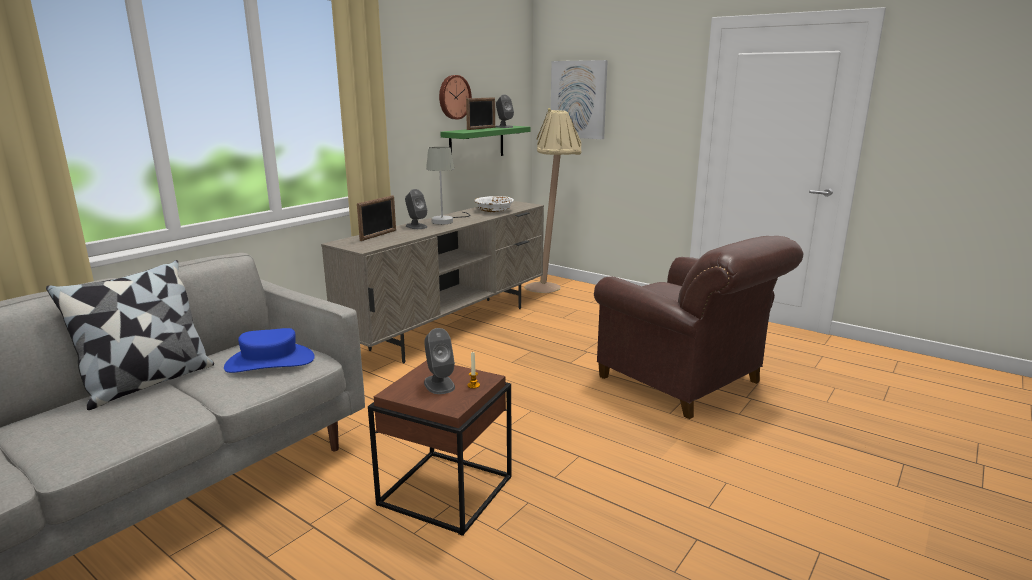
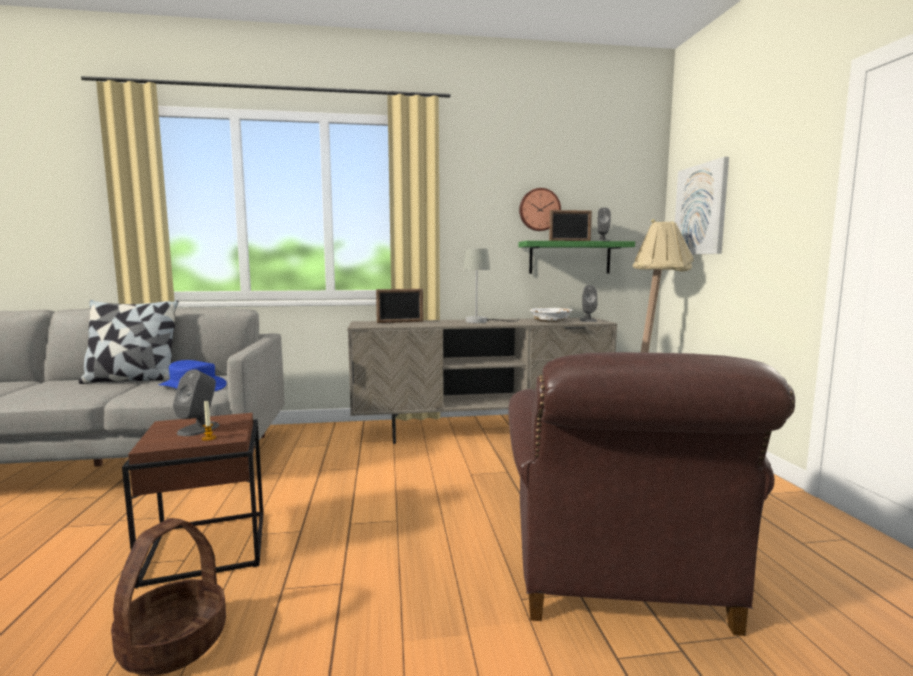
camera: 45 degrees right, 10 degrees down
grey speaker [405,189,427,229] -> grey speaker moved to [580,285,597,322]
none -> basket [111,518,226,676]

